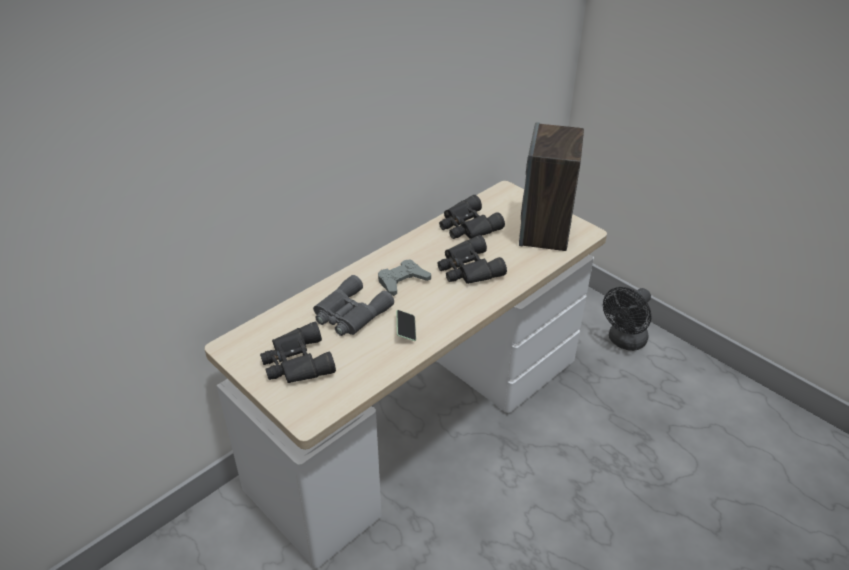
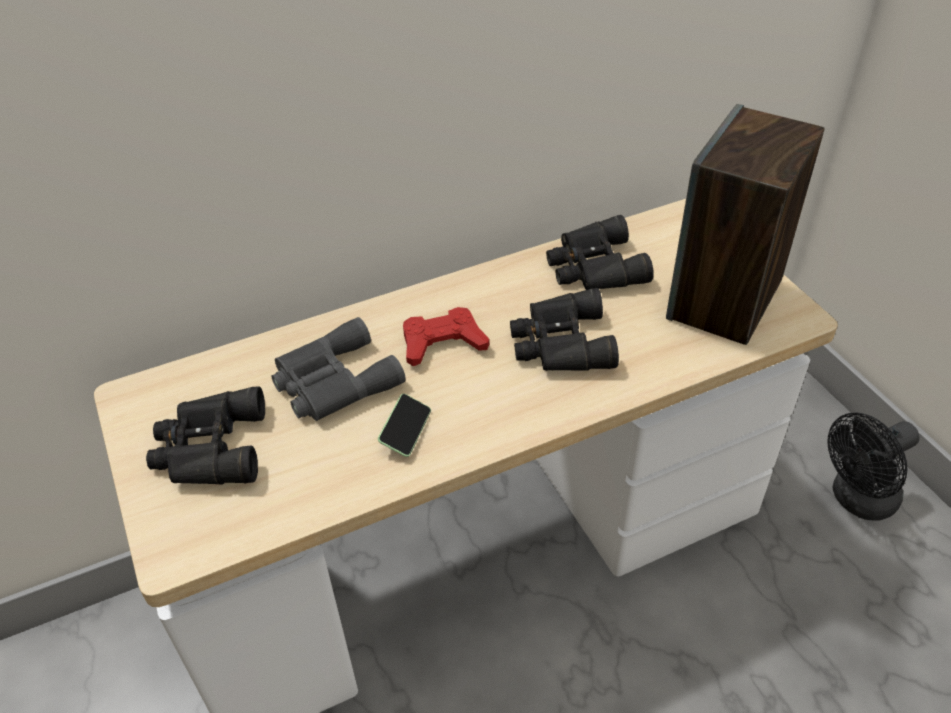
camera: 20 degrees right, 5 degrees up
grey game controller [378,259,431,296] -> red game controller [403,307,490,366]

